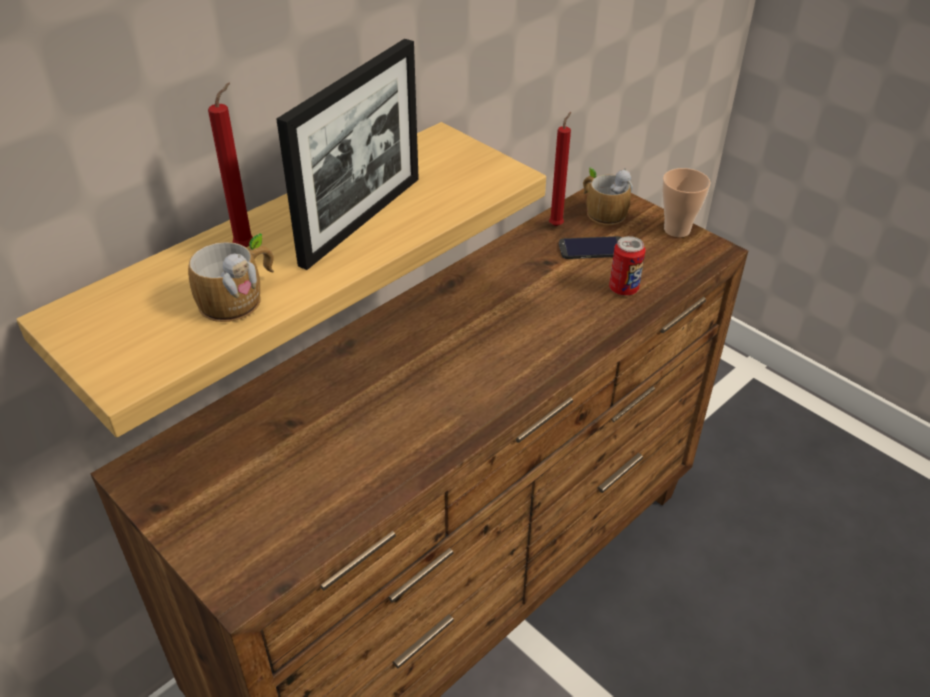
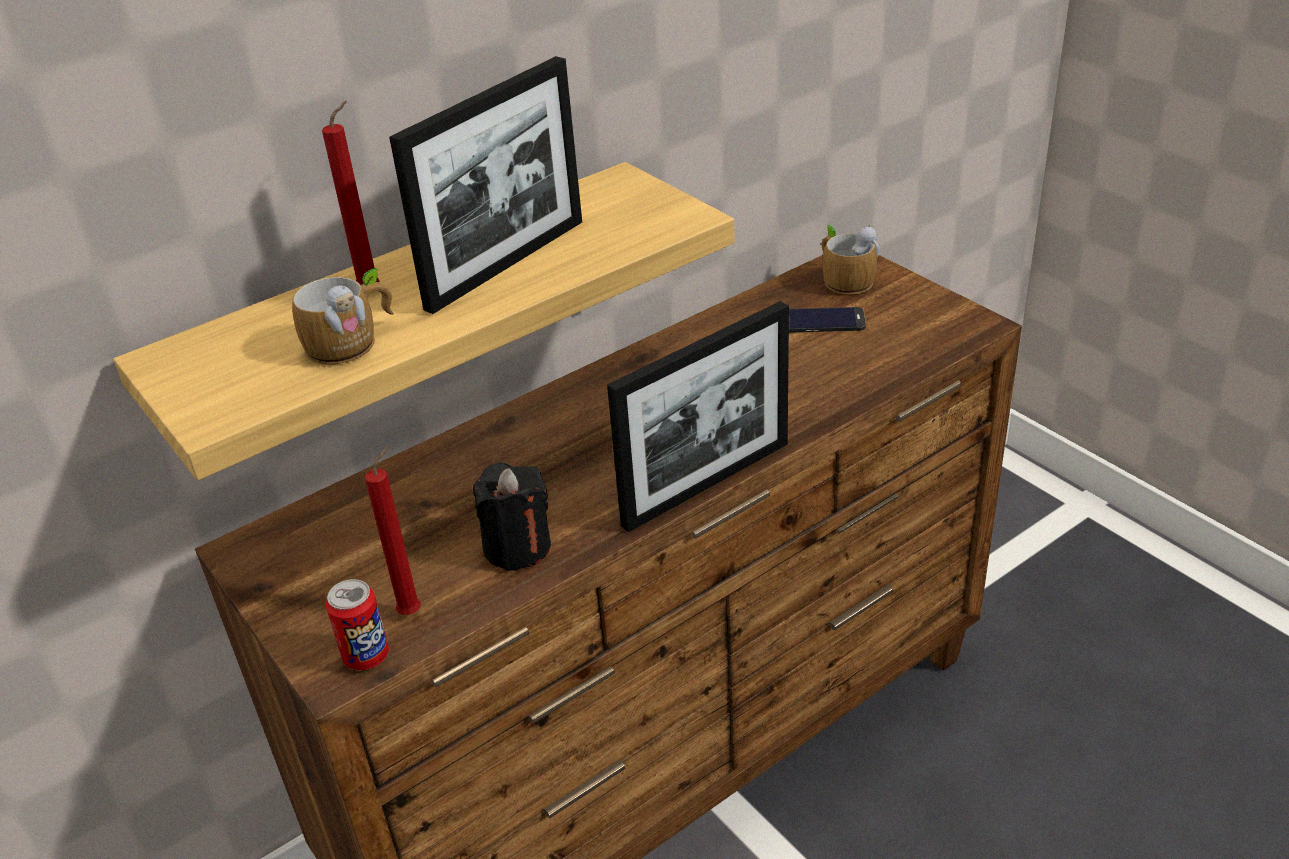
camera: 10 degrees right, 5 degrees down
red candle [549,112,571,226] -> red candle moved to [365,446,421,615]
can [609,236,645,296] -> can moved to [326,579,389,670]
cup [662,168,711,237] -> none
none -> black candle [473,463,551,571]
none -> picture frame [607,301,789,533]

